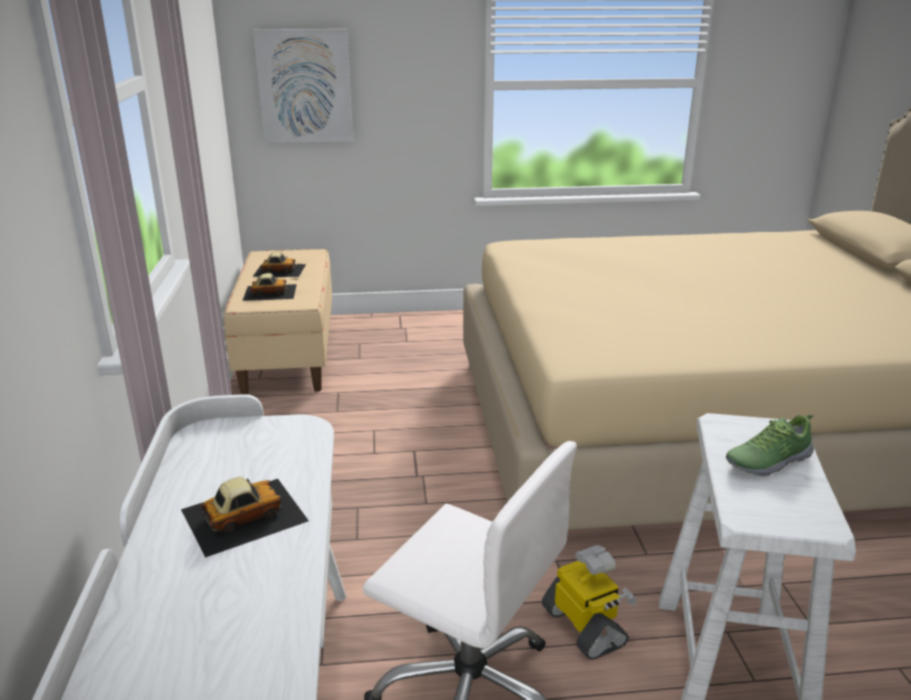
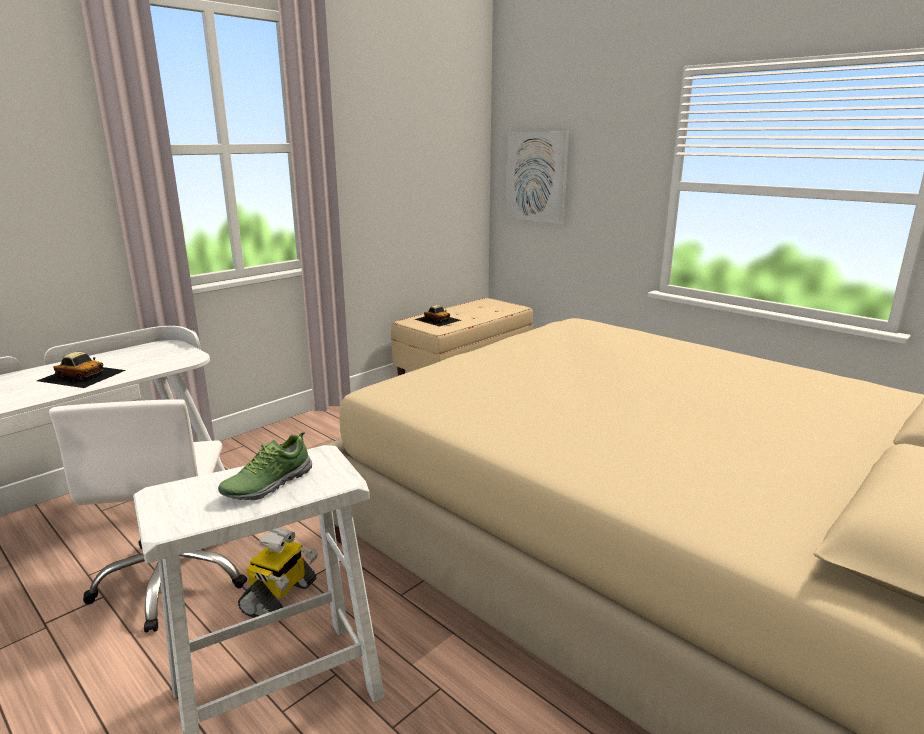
camera: 50 degrees right, 5 degrees down
toy car [252,252,306,277] -> none
shoe [726,414,814,476] -> shoe turned 75 degrees counterclockwise [218,432,312,500]

